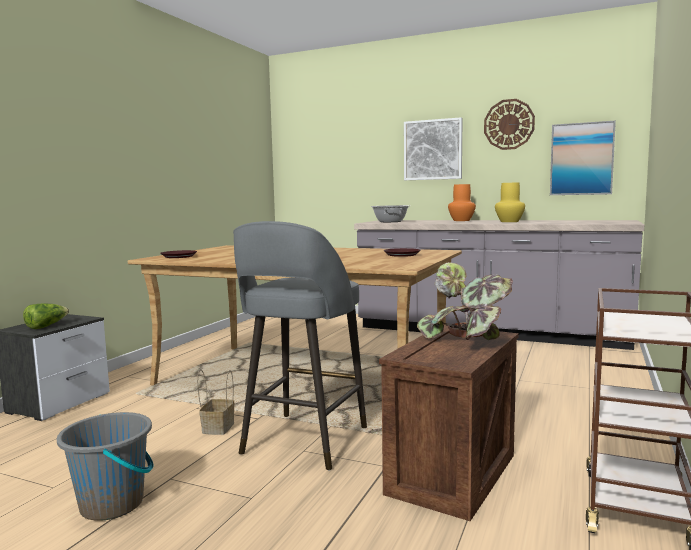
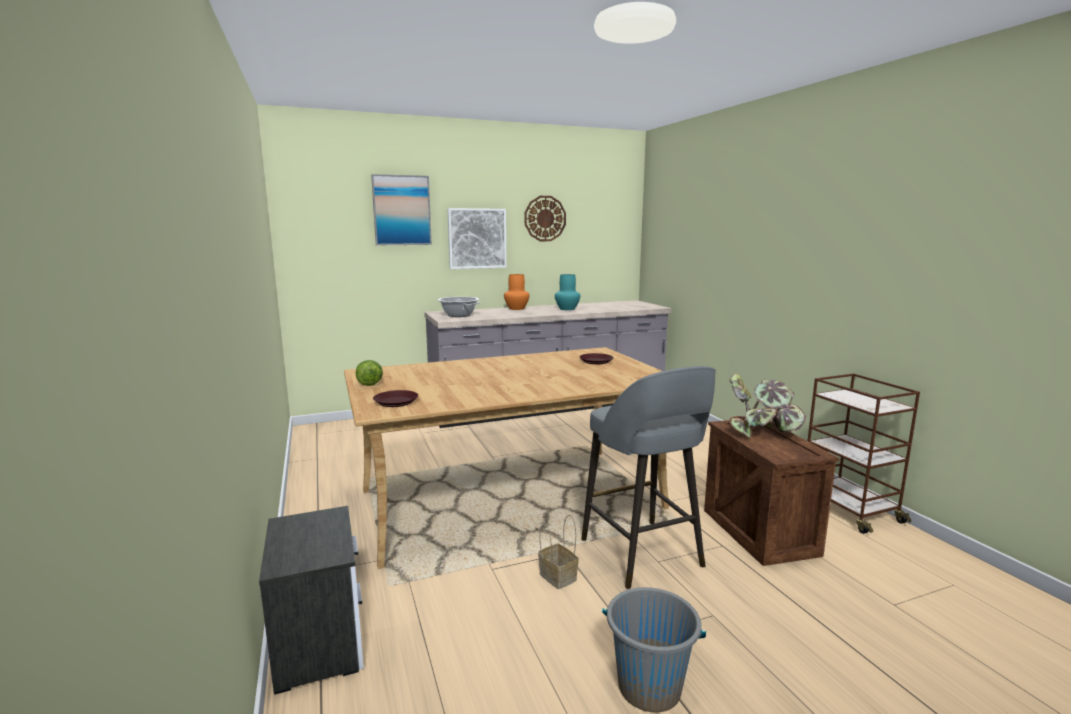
camera: 45 degrees left, 5 degrees up
lettuce [23,303,69,329] -> lettuce moved to [356,360,383,386]
yellow vase [495,183,525,222] -> turquoise vase [555,274,580,310]
picture [550,121,616,195] -> picture moved to [371,174,432,245]

